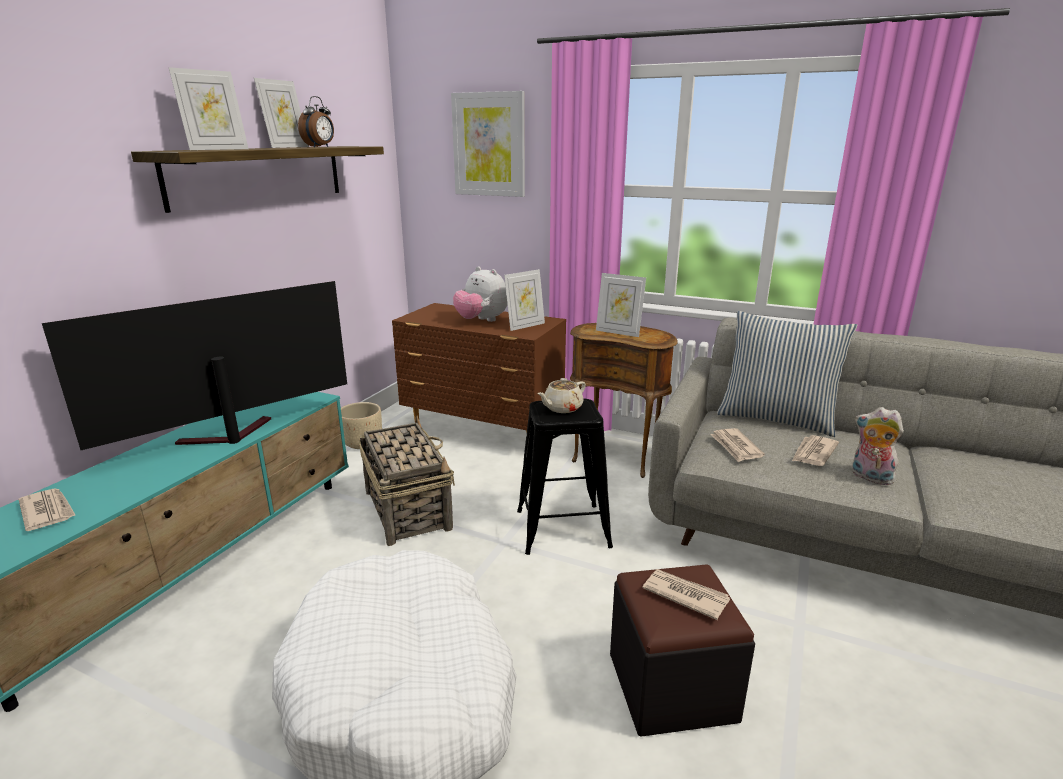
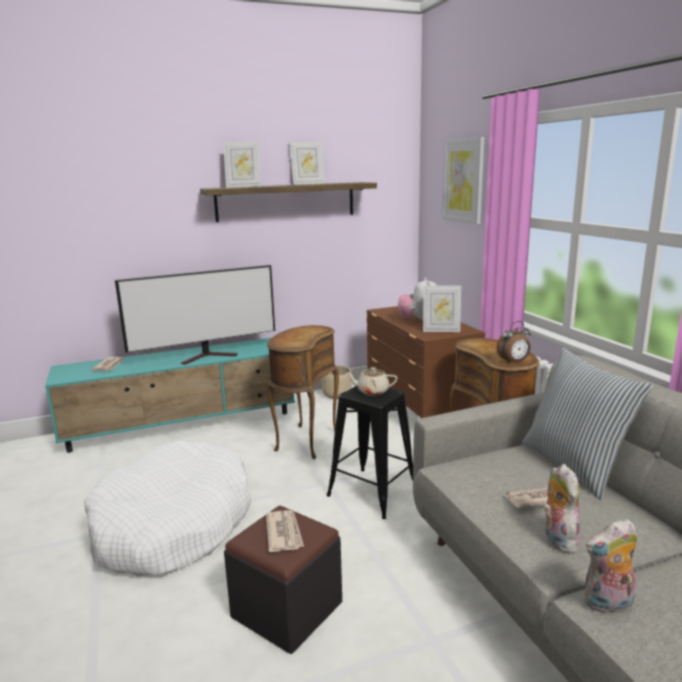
camera: 45 degrees right, 5 degrees down
television [42,281,347,450] -> television turned 150 degrees clockwise [115,265,275,365]
alarm clock [298,96,334,147] -> alarm clock moved to [497,321,531,364]
basket [359,415,455,546] -> brown side table [267,325,339,459]
picture frame [596,273,646,337] -> none
newspaper [710,428,765,462] -> none
none -> plush toy [584,519,637,614]

